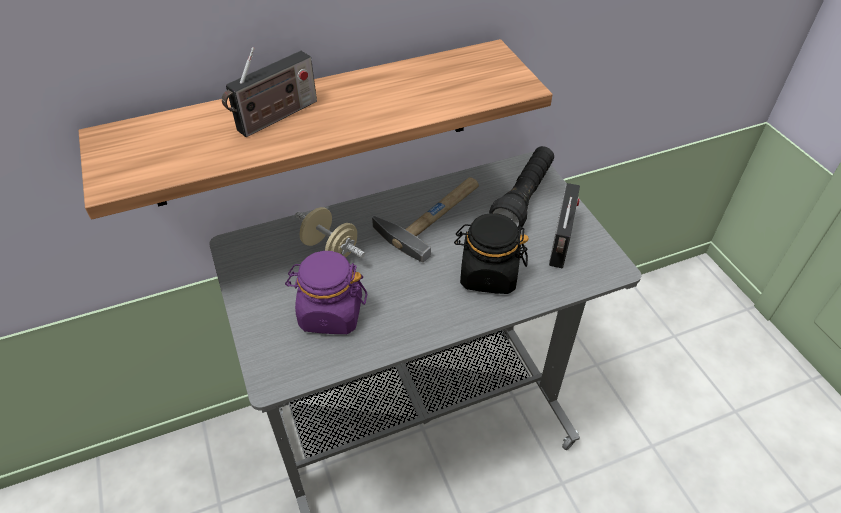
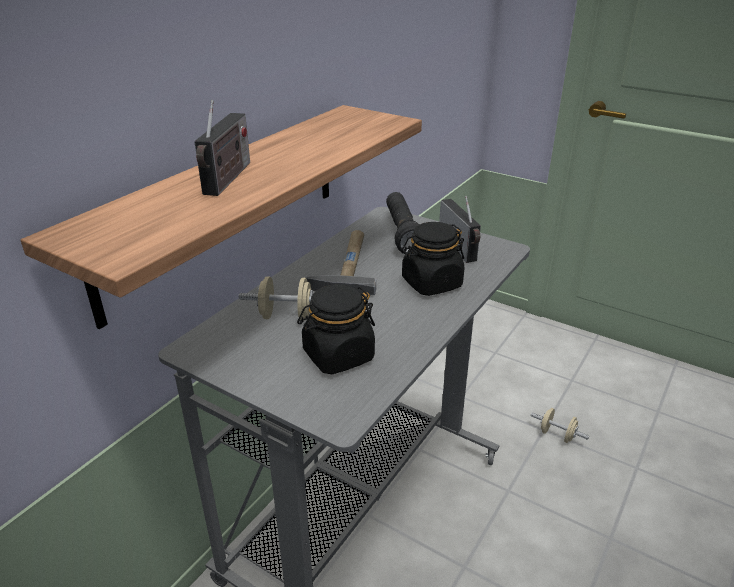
camera: 35 degrees left, 15 degrees down
purple jar [285,251,367,334] -> black jar [297,284,375,374]
none -> beige dumbbell [530,408,589,443]

